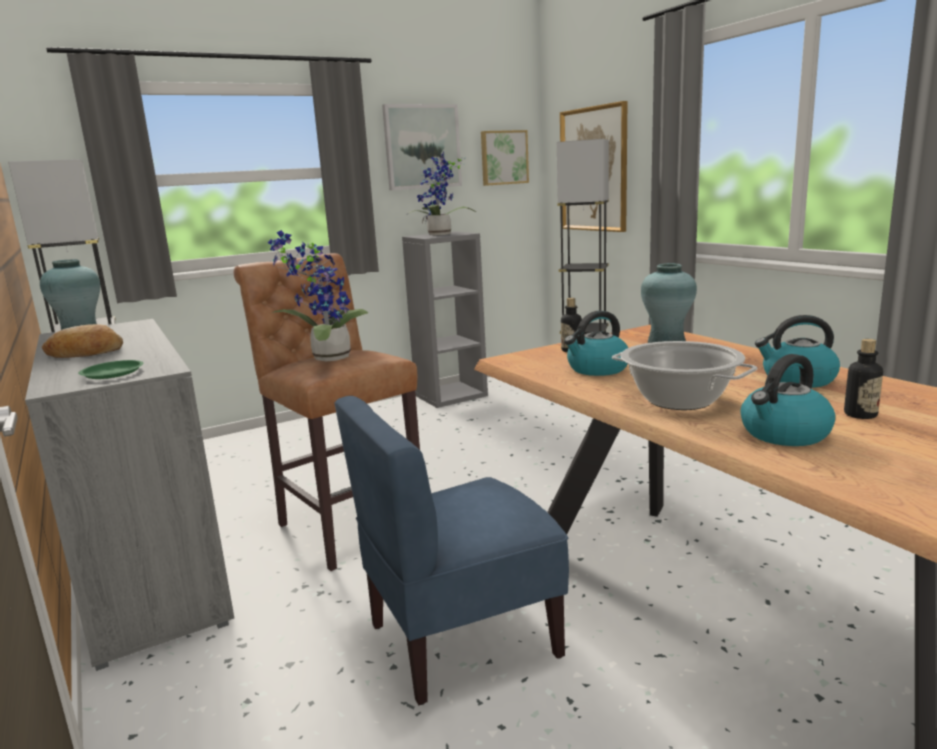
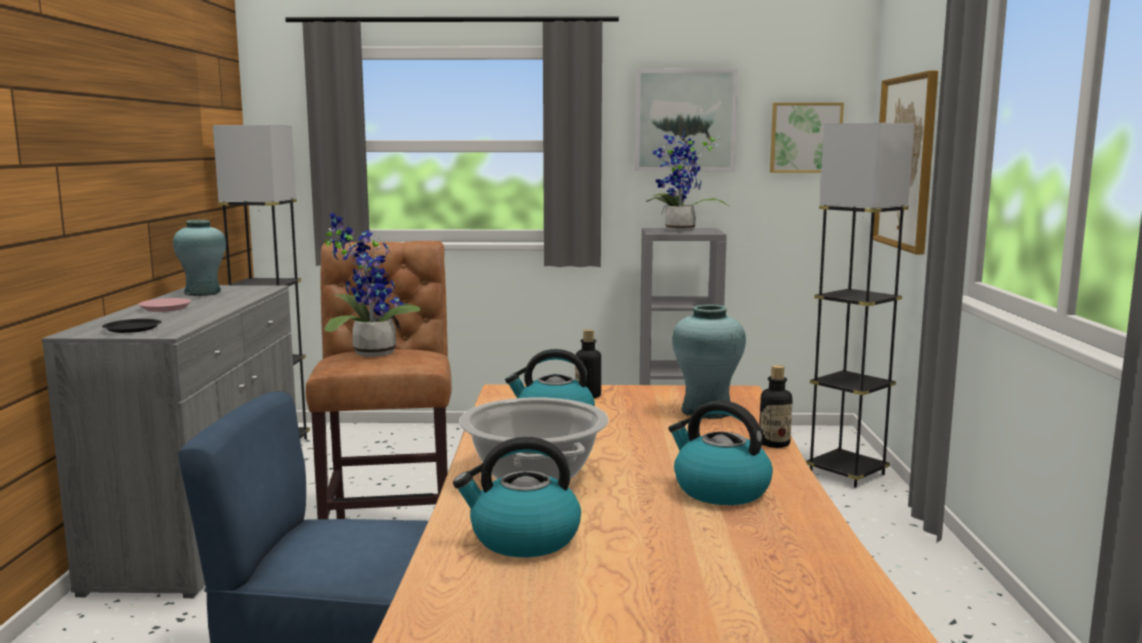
camera: 30 degrees right, 5 degrees down
bread [42,324,123,358] -> pink plate [139,298,191,312]
green plate [78,360,144,379] -> black plate [102,319,162,333]
bottle [844,339,883,419] -> bottle moved to [759,365,792,448]

